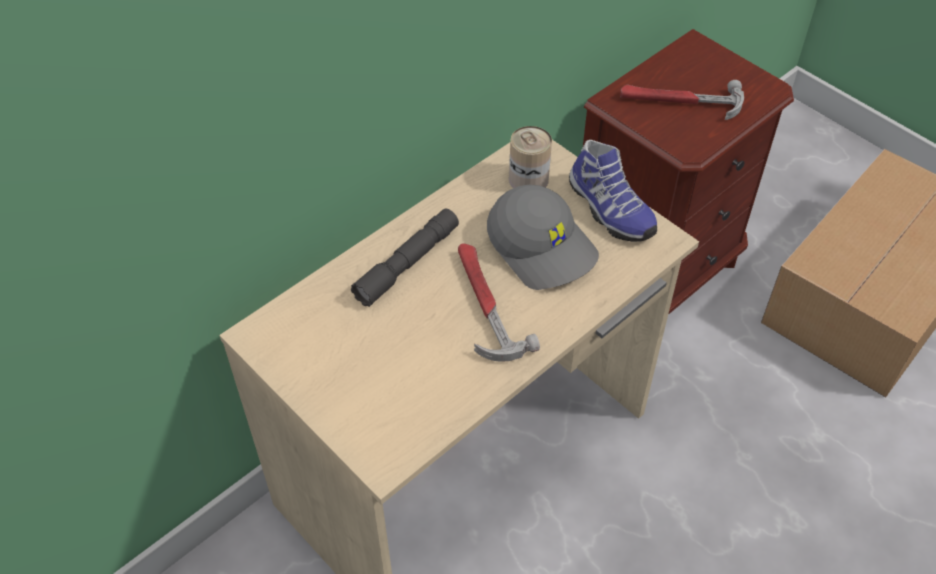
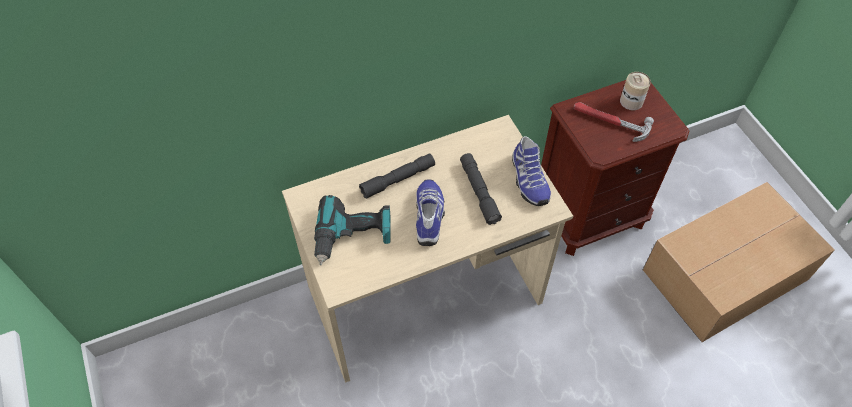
camera: 20 degrees right, 5 degrees up
hammer [458,243,540,361] -> shoe [416,180,445,246]
grey cap [487,185,599,290] -> grey flashlight [460,153,502,225]
can [509,126,552,188] -> can moved to [620,72,651,110]
none -> power drill [314,195,391,265]

